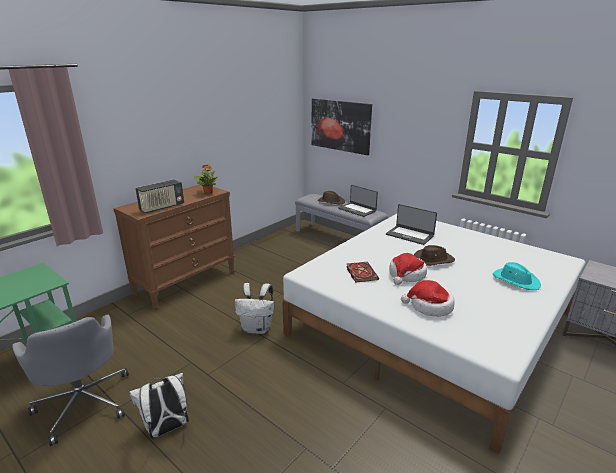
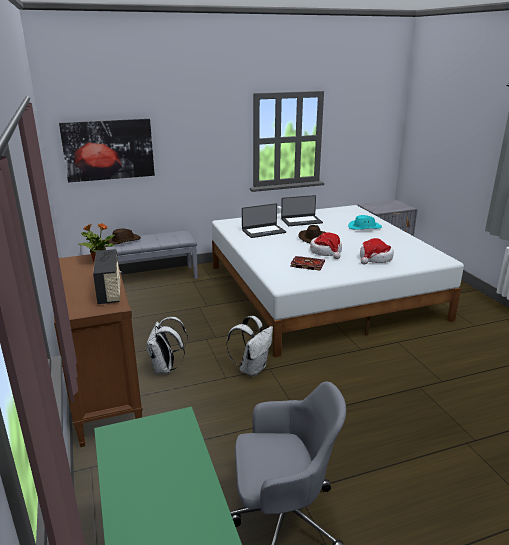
camera: 60 degrees left, 0 degrees up
white backpack [129,373,189,439] -> white backpack moved to [147,317,188,373]
laptop [338,185,378,217] -> laptop moved to [281,195,323,226]

